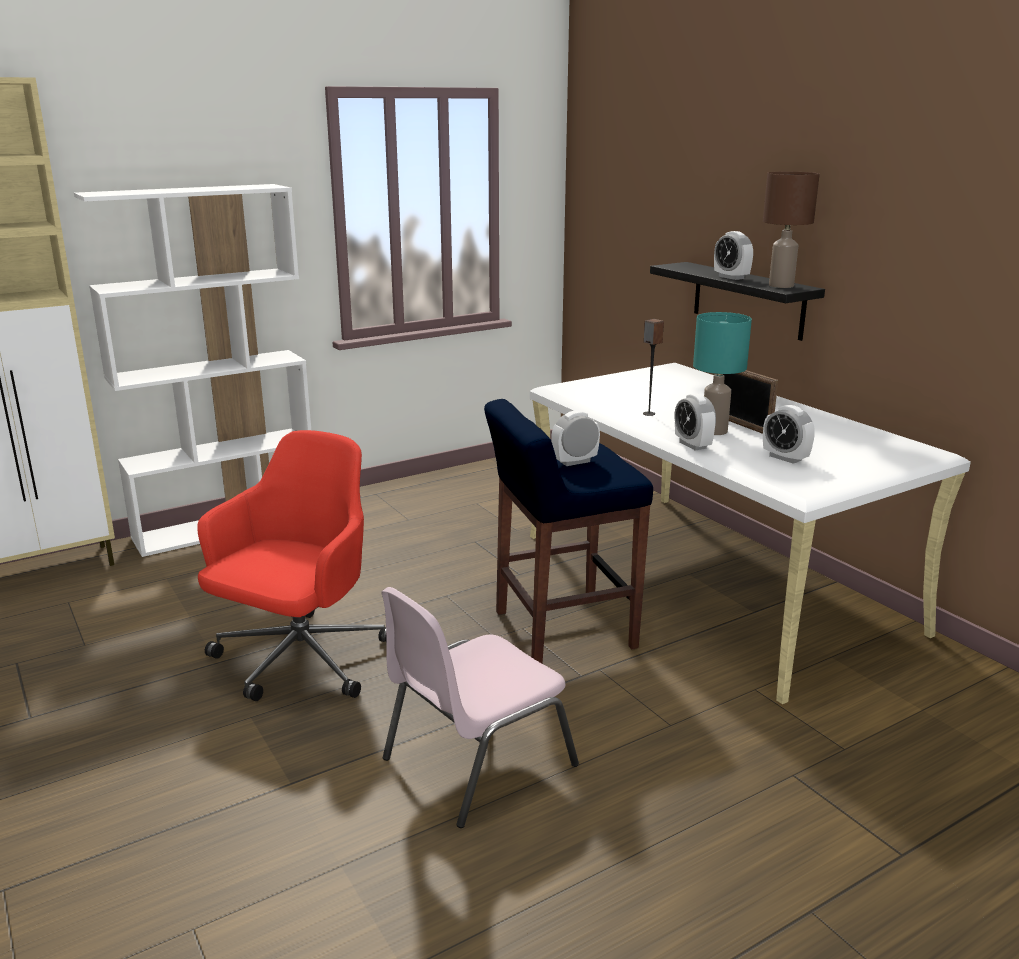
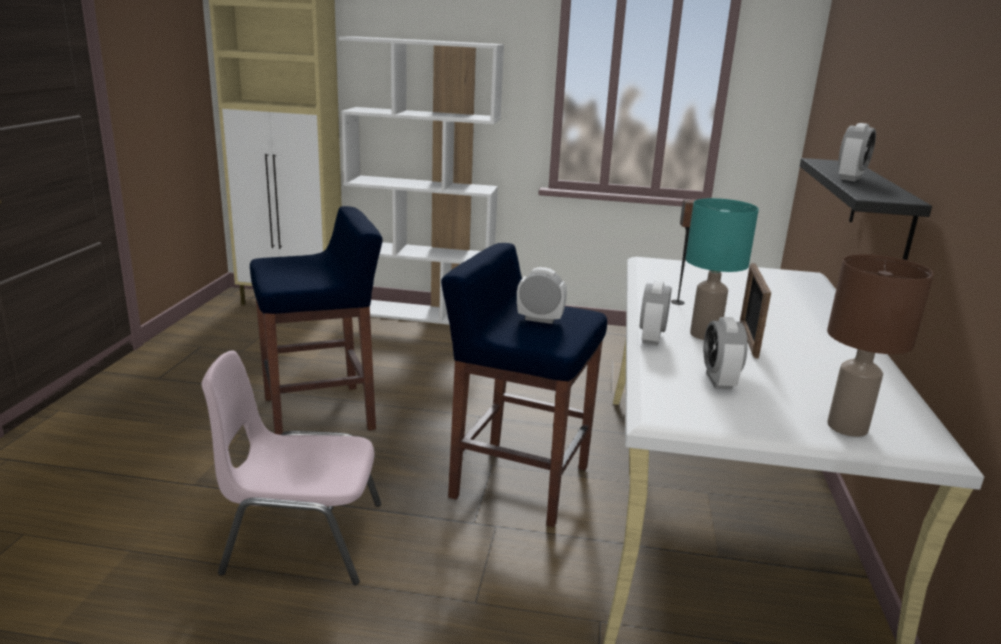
camera: 40 degrees right, 0 degrees up
red office chair [197,430,386,701] -> blue stool [250,206,382,435]
alarm clock [714,231,753,280] -> alarm clock turned 150 degrees counterclockwise [839,123,876,181]
brown table lamp [763,172,820,288] -> brown table lamp moved to [827,254,934,437]

